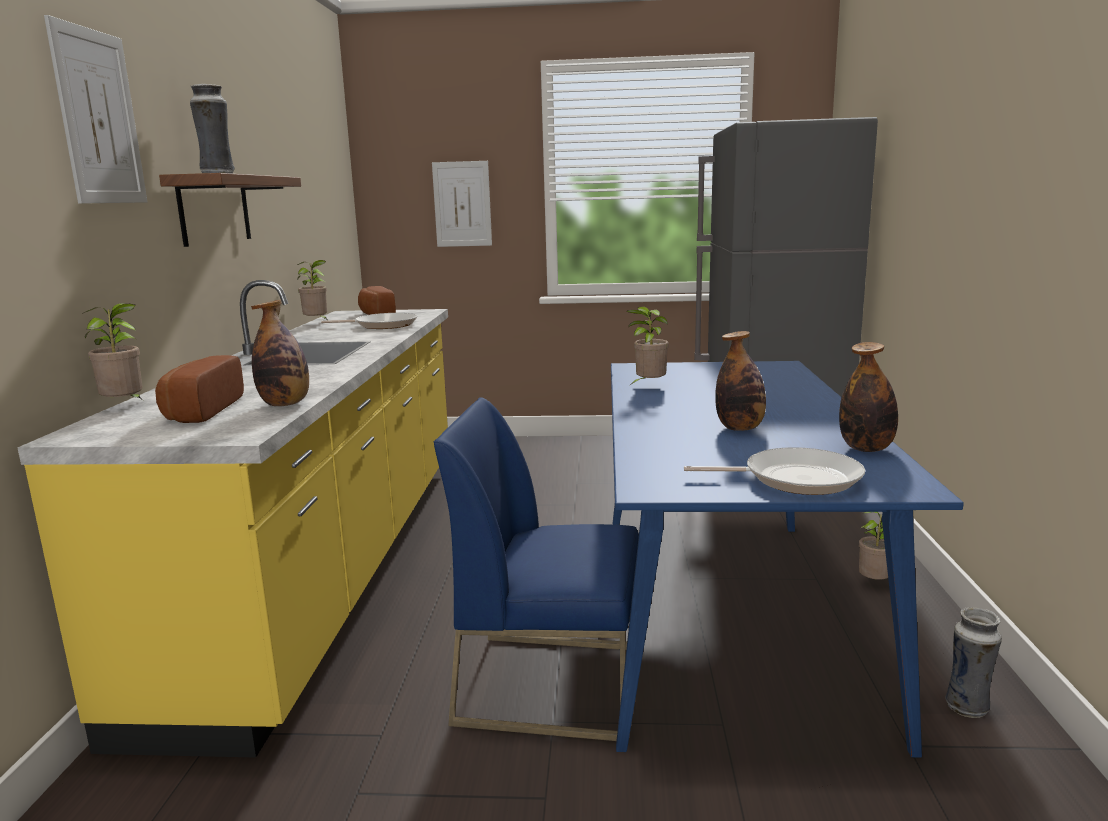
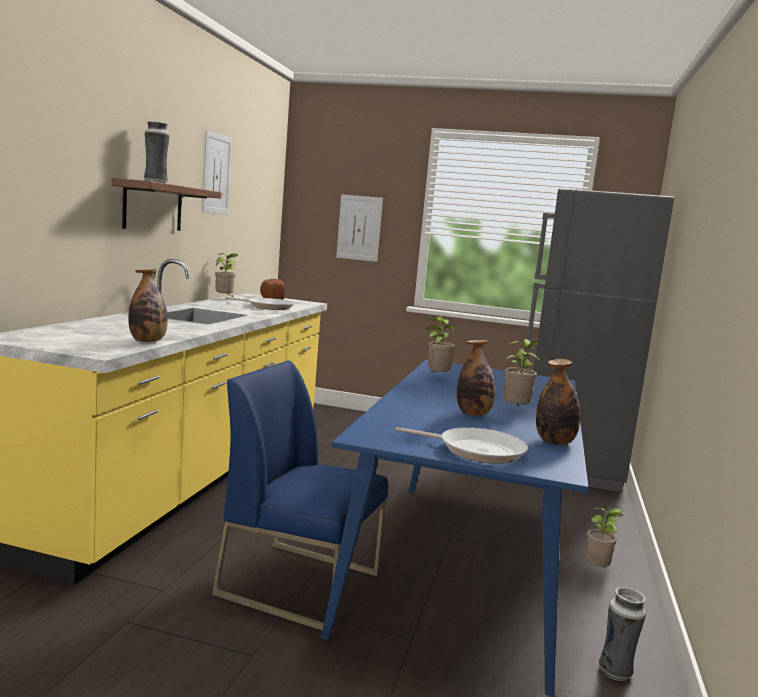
camera: 10 degrees right, 5 degrees down
picture [44,15,148,204] -> picture moved to [202,130,232,215]
potted plant [82,303,143,400] -> potted plant moved to [503,339,541,406]
bread [155,355,244,423] -> none

